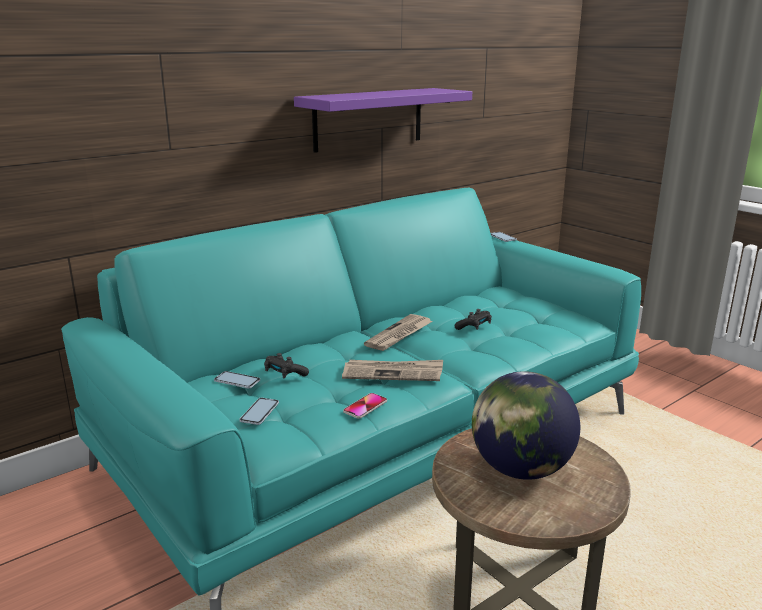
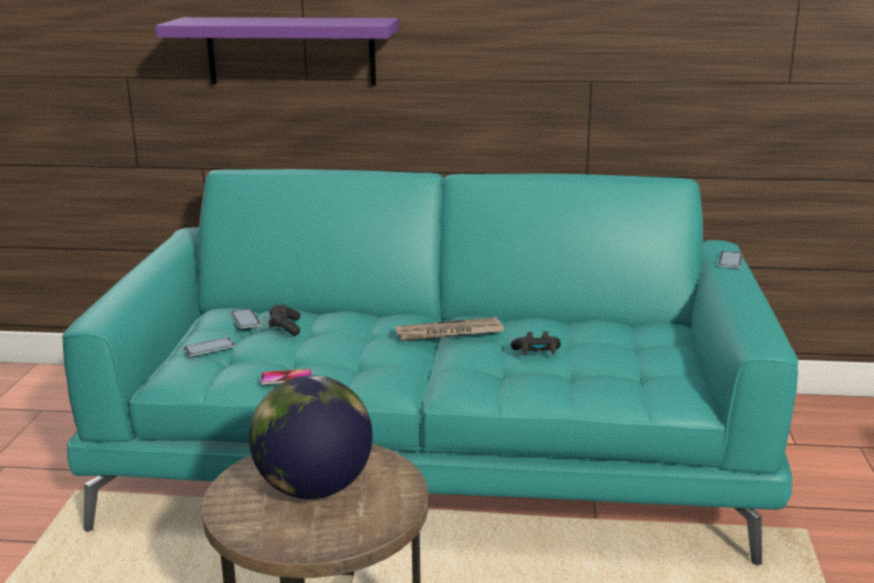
camera: 45 degrees right, 0 degrees up
purple shelf [294,88,472,153] -> purple shelf moved to [155,17,399,86]
newspaper [342,360,443,381] -> none

